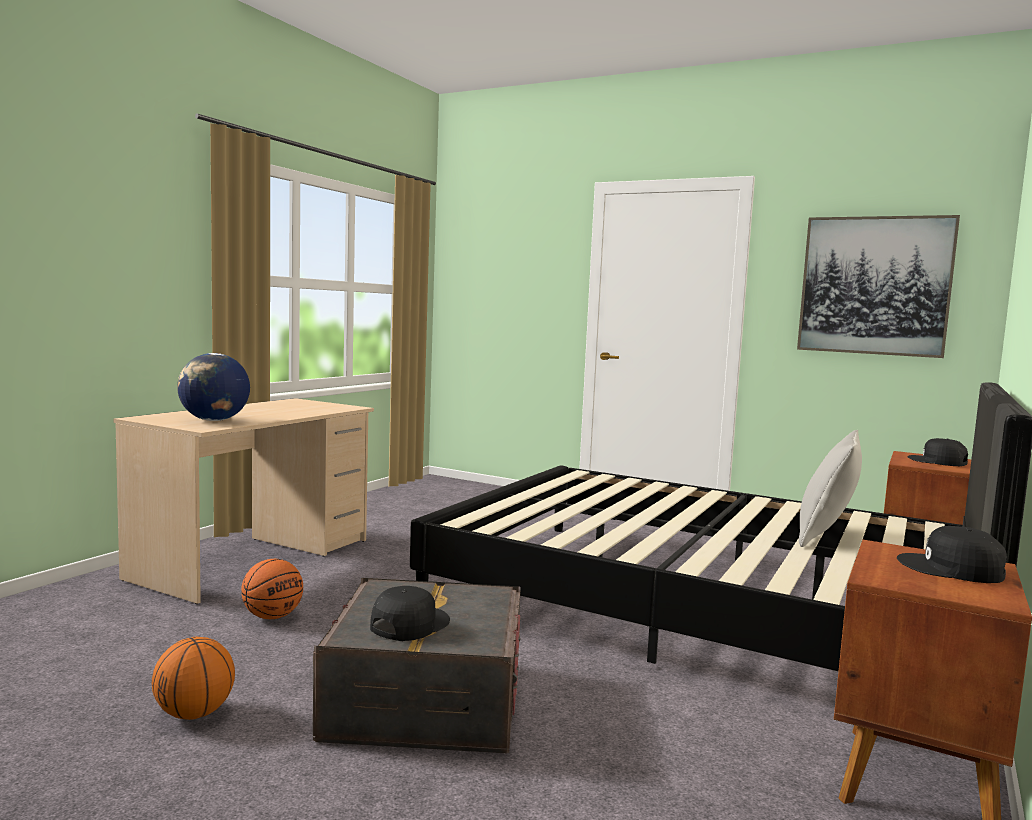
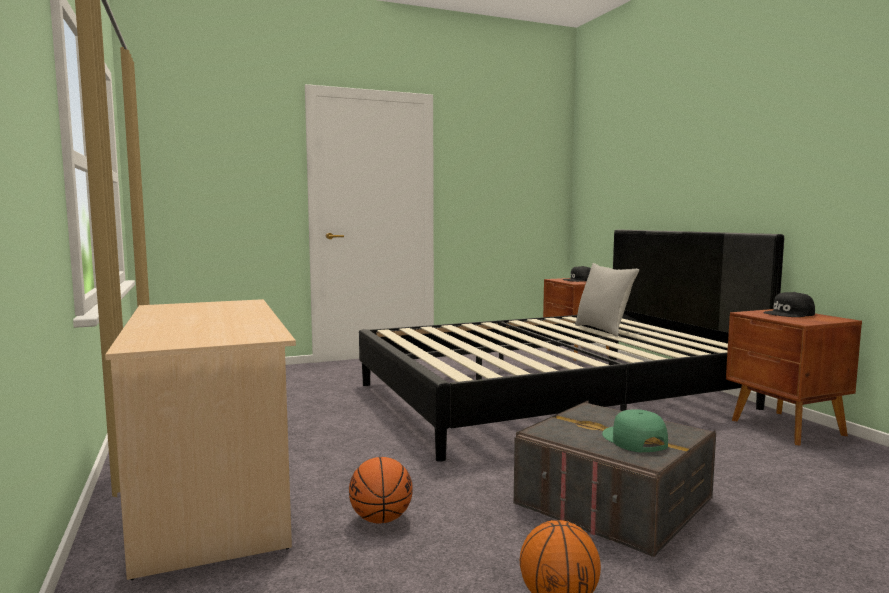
camera: 50 degrees left, 0 degrees up
globe [177,353,250,421] -> none
black cap [370,586,450,641] -> green cap [602,409,668,452]
picture [797,215,960,358] -> none

